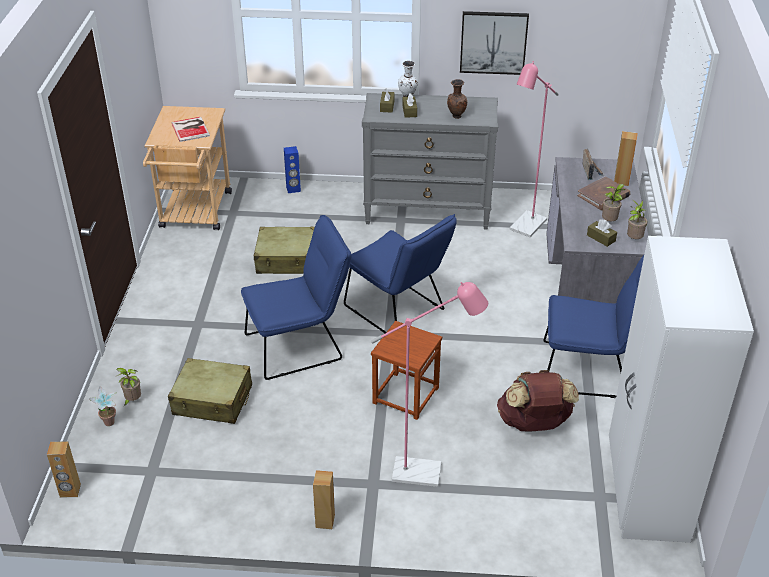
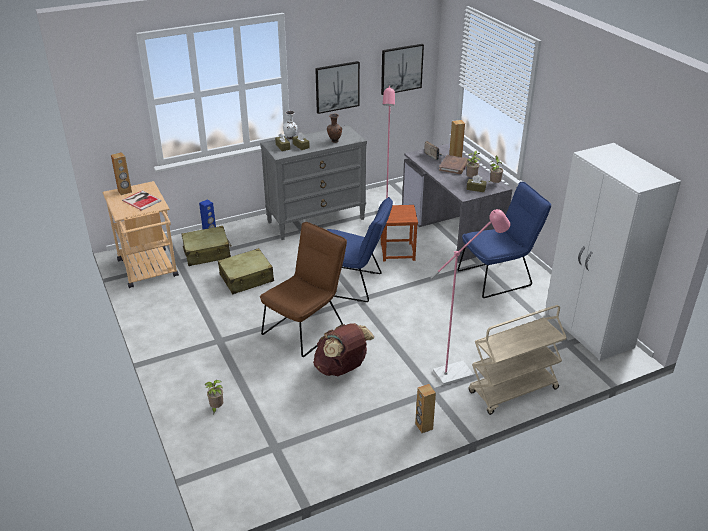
camera: 30 degrees left, 5 degrees down
brown speaker [47,441,81,498] -> brown speaker moved to [111,152,132,195]
potted plant [89,386,117,426] -> none
beige suitcase [168,358,252,424] -> beige suitcase moved to [182,226,232,266]
blue chair [241,215,352,380] -> brown chair [260,222,347,357]
brown stool [371,321,442,420] -> brown stool moved to [381,205,418,262]
brown backpack [497,370,579,431] -> brown backpack moved to [313,323,374,376]
none -> picture [381,44,424,95]
none -> beige cart [468,305,567,415]

